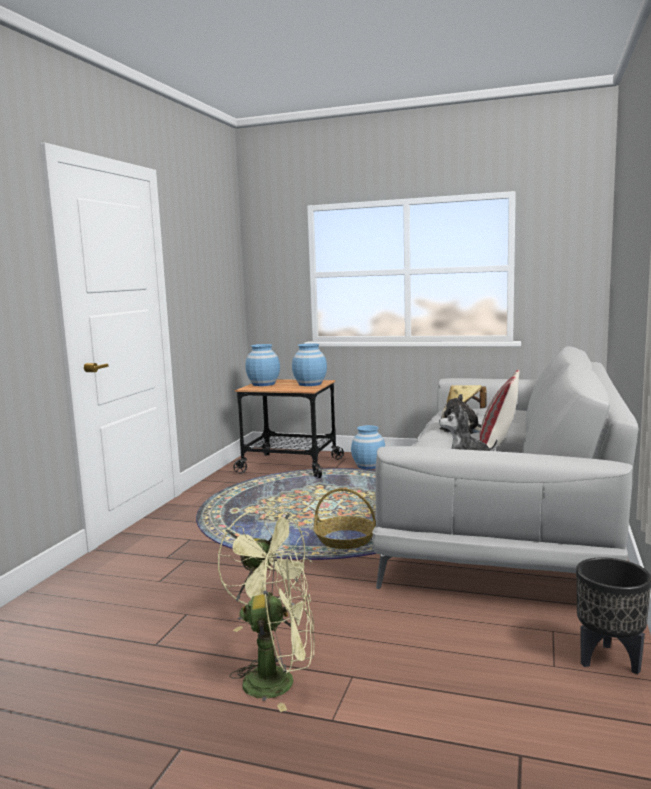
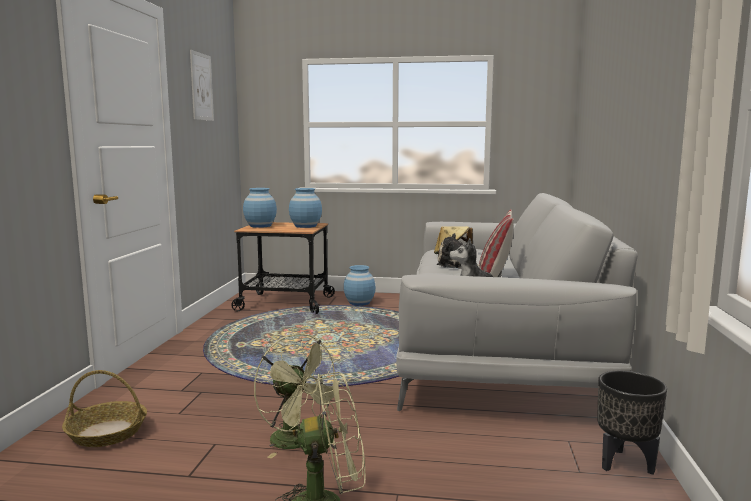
camera: 10 degrees left, 0 degrees up
basket [314,488,376,549] -> basket moved to [62,370,147,447]
none -> picture [190,50,214,121]

